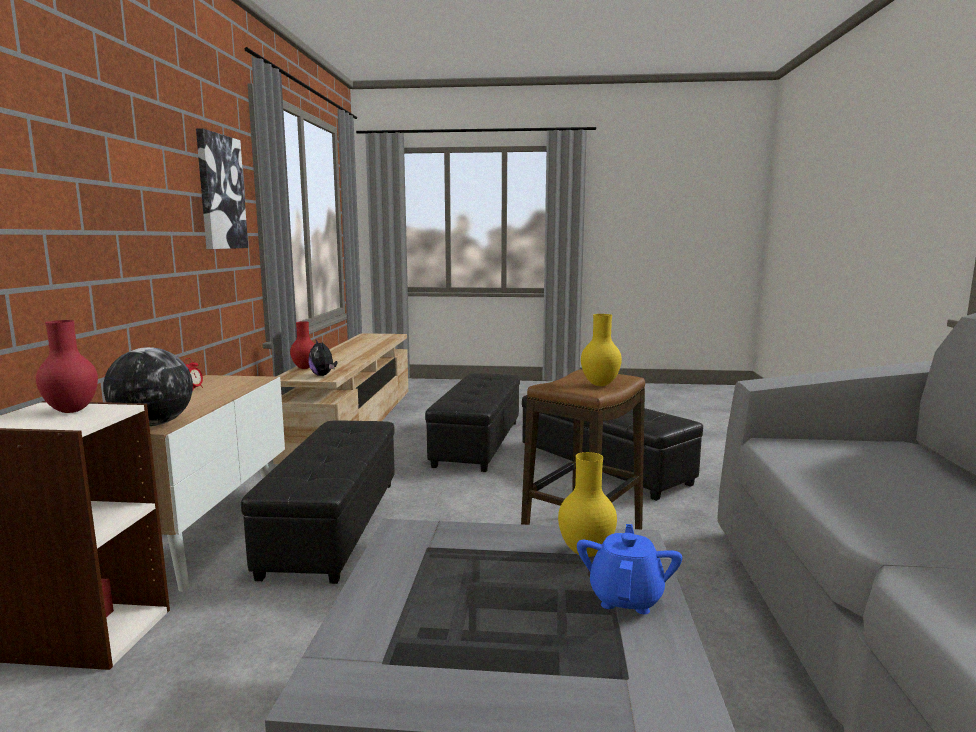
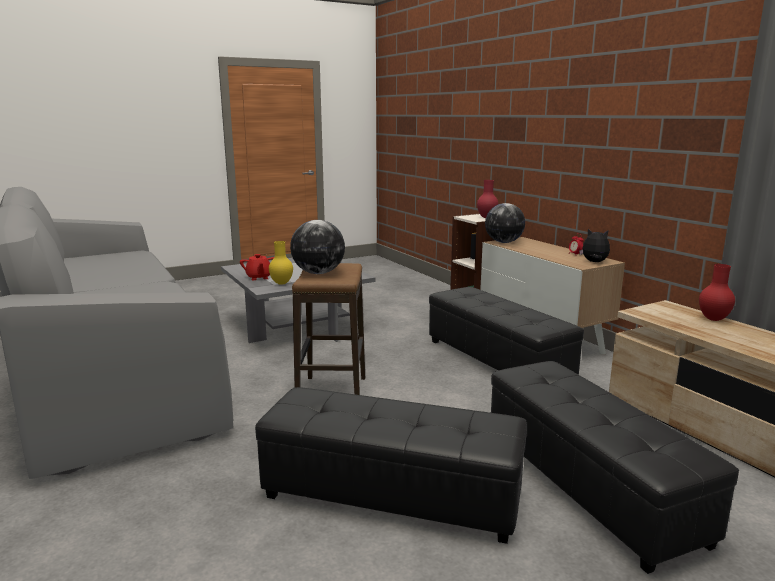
camera: 145 degrees right, 5 degrees up
picture [196,128,248,249] -> none
plush toy [308,340,338,376] -> plush toy moved to [579,229,610,262]
blue teapot [577,524,682,614] -> red teapot [240,254,274,280]
yellow vase [581,314,622,386] -> globe [290,220,345,274]

